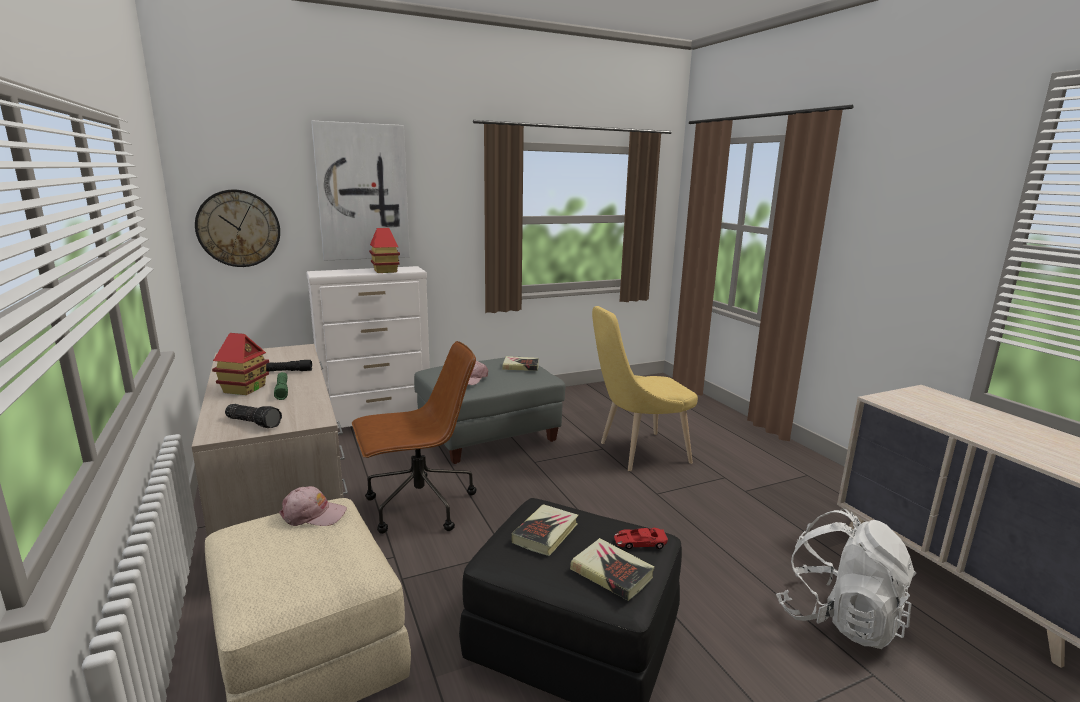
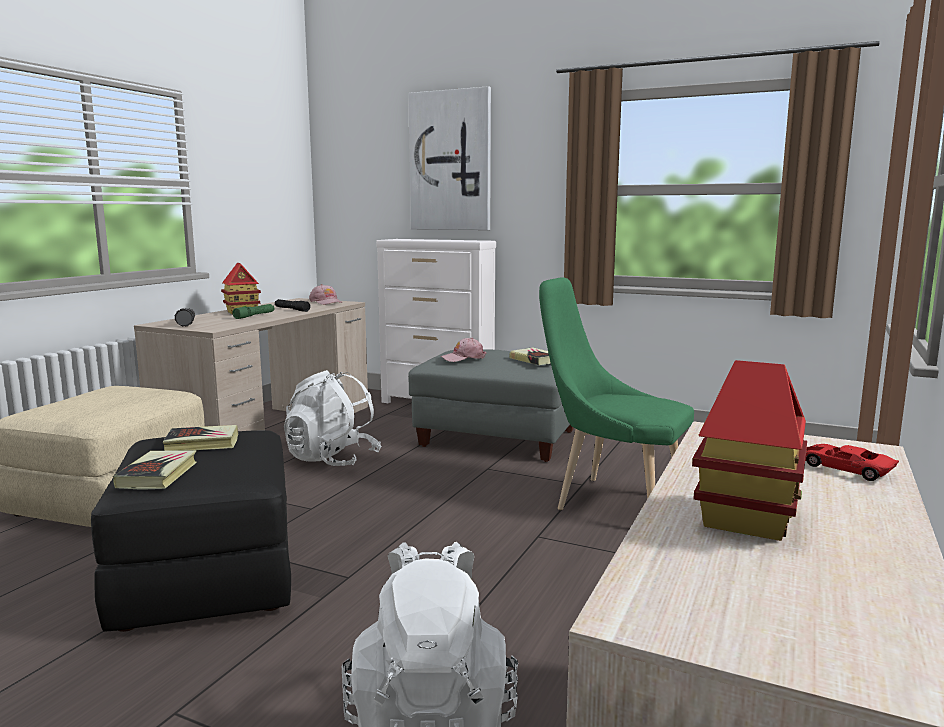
camera: 50 degrees right, 5 degrees down
wall clock [195,189,280,267] -> none
pink cap [279,486,347,526] -> pink cap moved to [309,284,343,305]
brown office chair [352,341,477,534] -> white backpack [284,370,381,466]
toy house [369,228,400,273] -> toy house moved to [692,360,807,541]
yellow chair [592,306,698,471] -> green chair [539,277,694,510]
red toy car [614,528,668,549] -> red toy car moved to [805,444,899,481]

